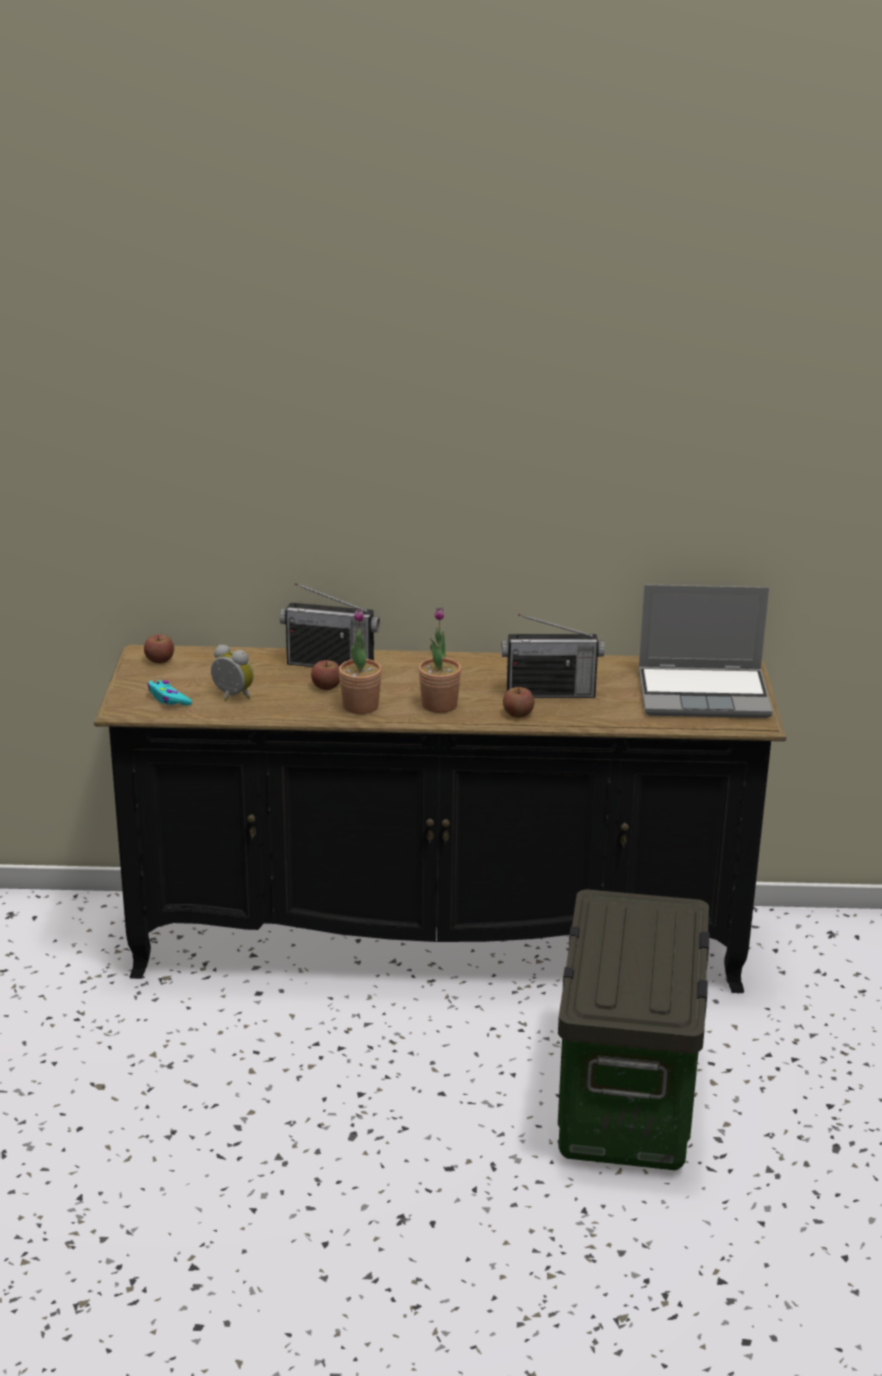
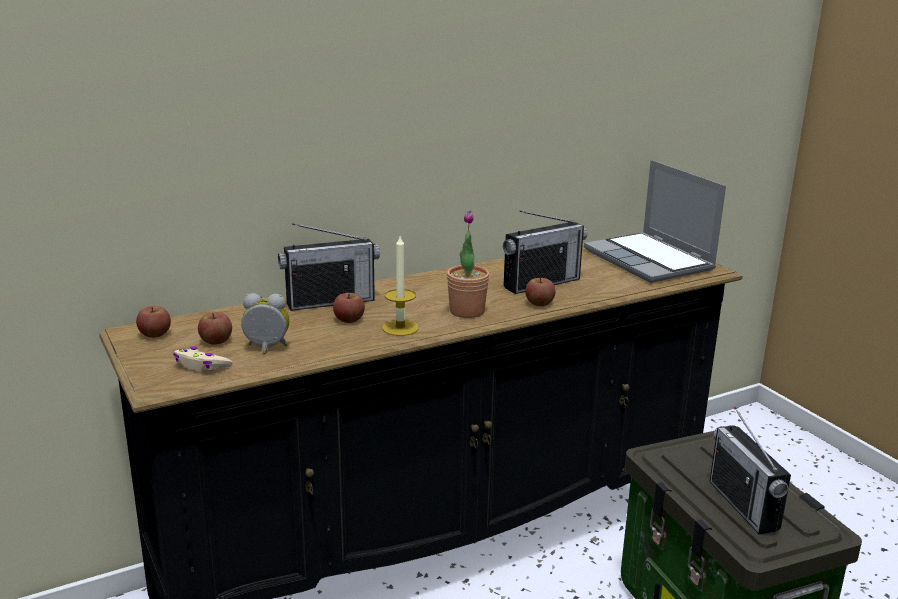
camera: 30 degrees left, 5 degrees down
turquoise game controller [147,680,192,706] -> beige game controller [173,346,233,371]
potted plant [339,608,382,714] -> candle [382,236,419,336]
laptop [639,585,772,718] -> laptop turned 90 degrees clockwise [584,160,726,283]
none -> apple [198,312,232,345]
none -> radio [709,407,791,535]

